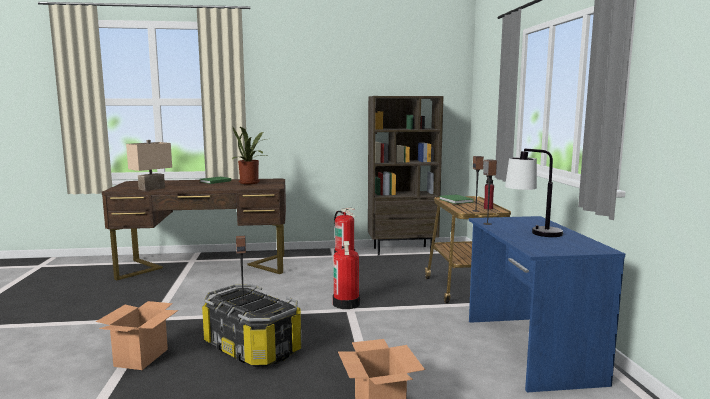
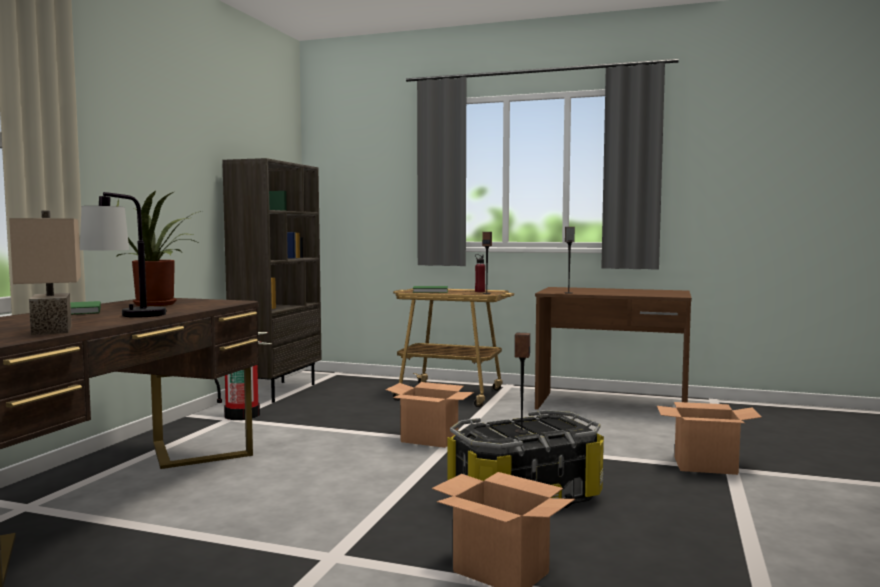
camera: 65 degrees left, 5 degrees down
fire extinguisher [333,241,360,309] -> cardboard box [385,382,474,448]
blue desk [469,216,625,392] -> brown desk [535,287,692,410]
table lamp [505,148,563,237] -> table lamp moved to [80,192,167,318]

